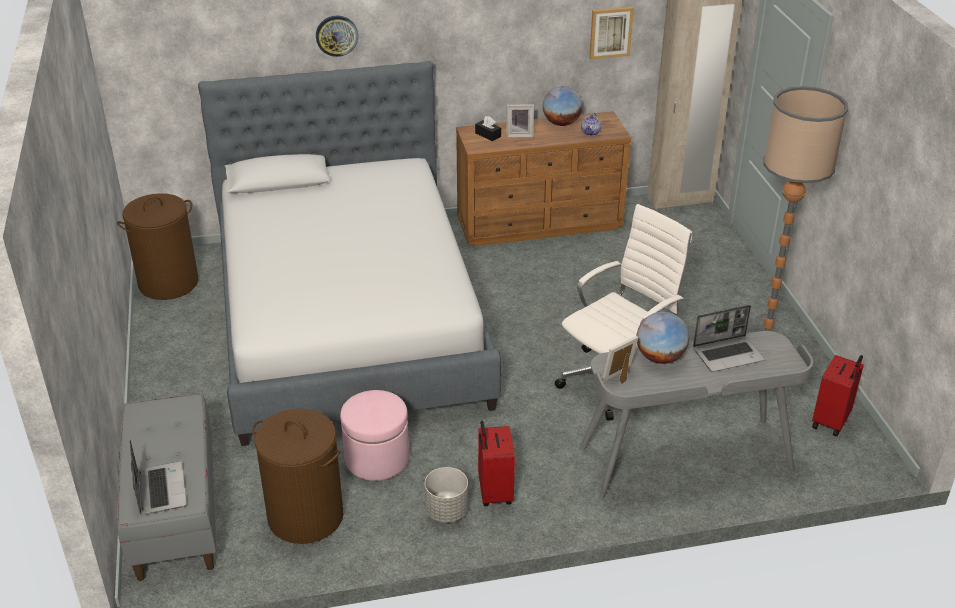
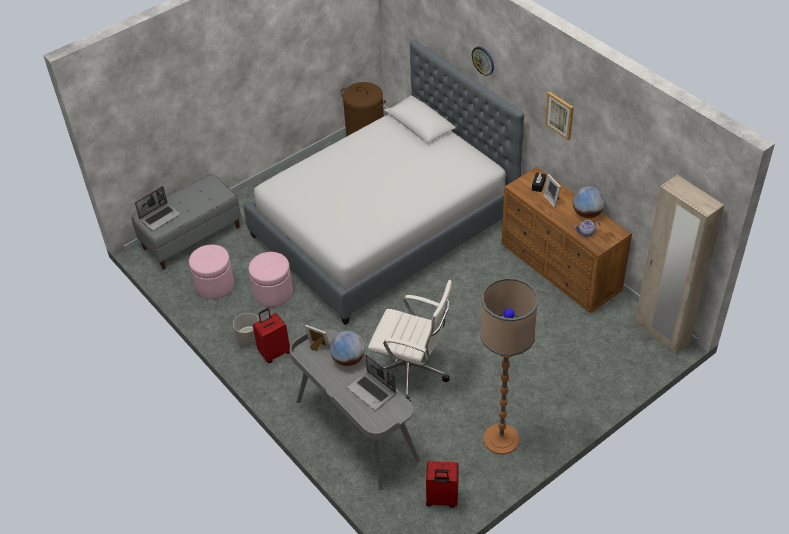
camera: 65 degrees right, 10 degrees up
brown laundry basket [252,409,344,544] -> pink ottoman [189,245,234,299]
picture [589,7,634,59] -> picture moved to [545,92,574,140]

